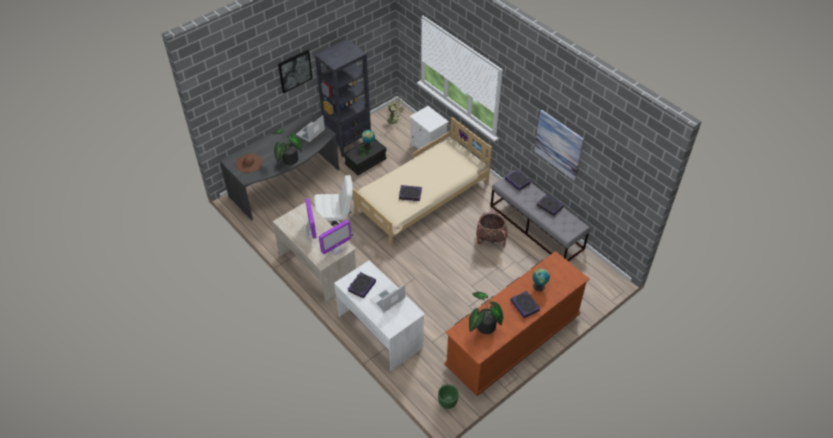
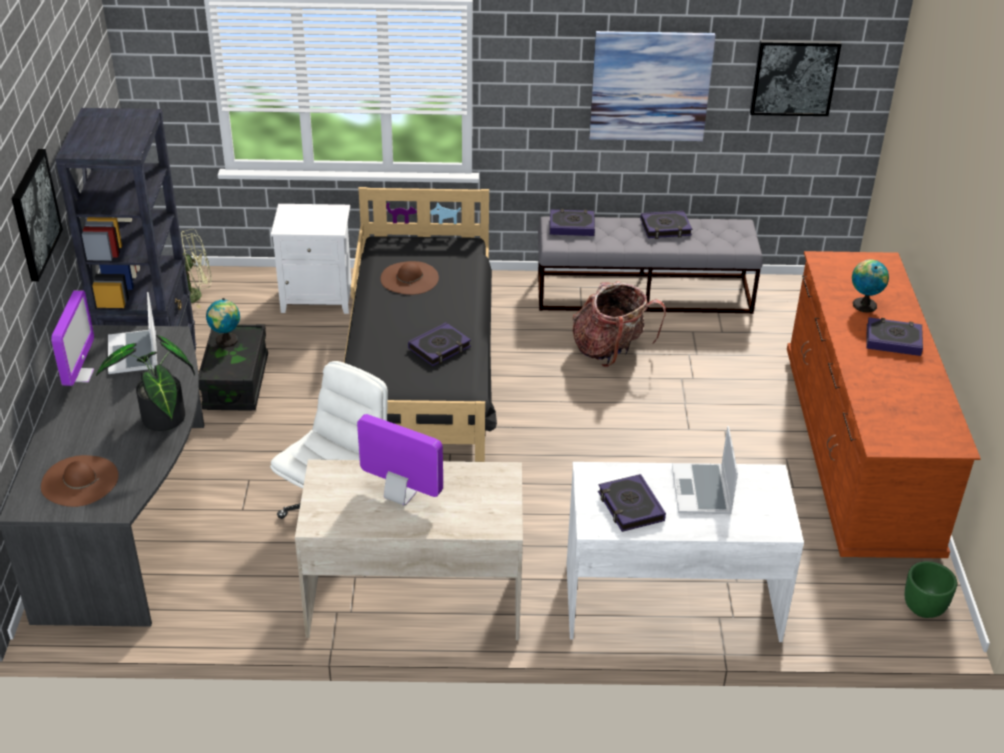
camera: 50 degrees left, 10 degrees down
monitor [319,220,352,254] -> monitor moved to [51,290,94,386]
beige bed [352,117,492,247] -> black bed [344,187,497,462]
potted plant [469,292,503,334] -> none
none -> brown hat [380,261,439,295]
none -> picture [750,40,842,116]

